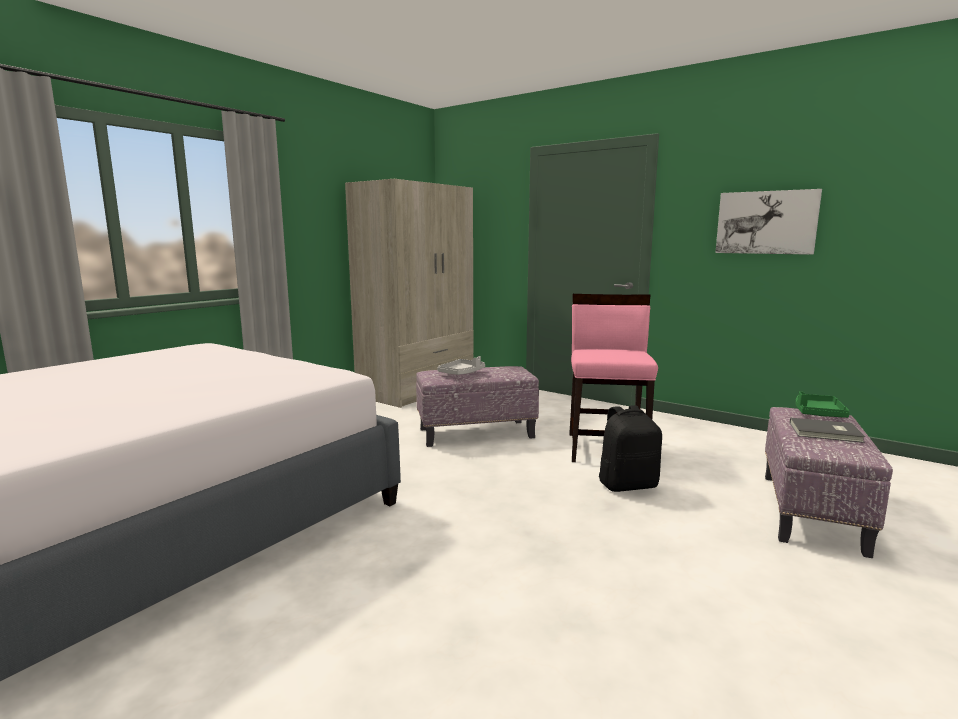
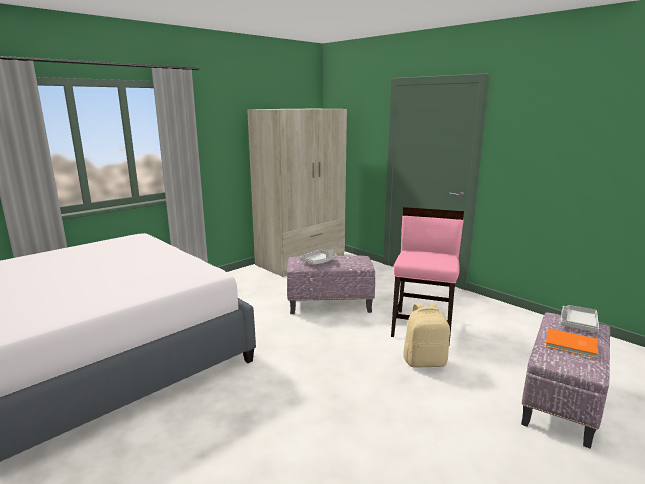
camera: 10 degrees right, 5 degrees up
black backpack [599,405,662,492] -> beige backpack [403,303,450,368]
picture [715,189,822,255] -> none
grey book [790,418,866,443] -> orange book [546,329,598,359]
green tray [795,391,850,418] -> grey tray [561,305,599,332]

